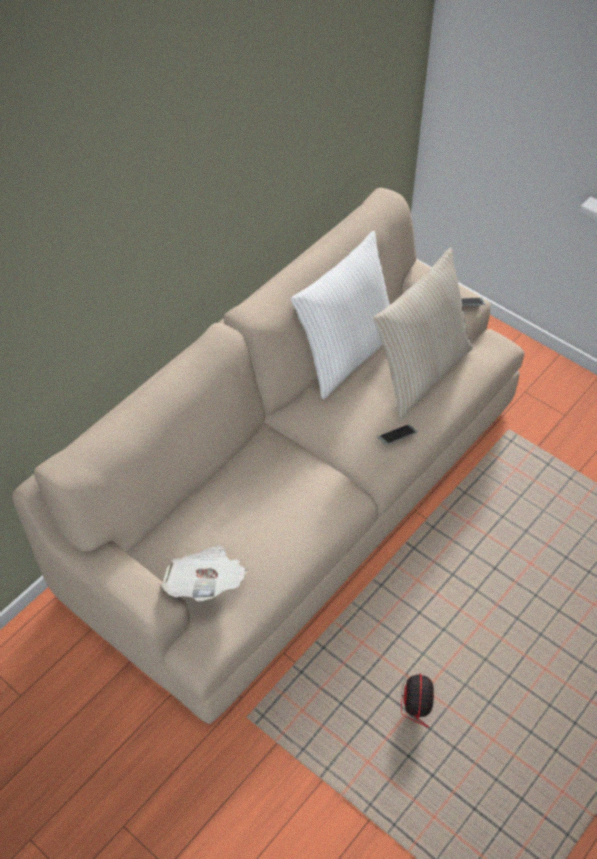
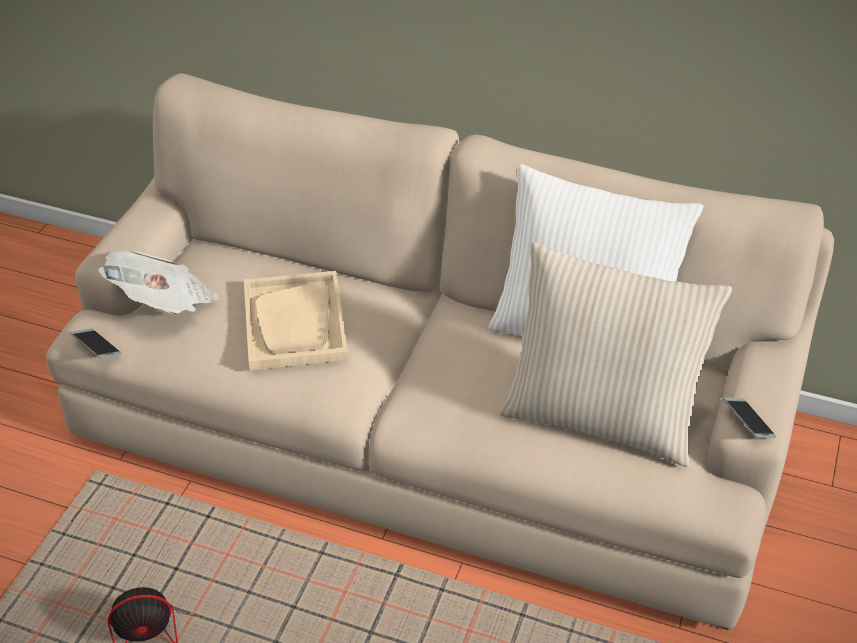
camera: 70 degrees right, 10 degrees down
phone [377,424,418,445] -> phone moved to [70,329,121,358]
none -> beige tray [244,271,348,370]

